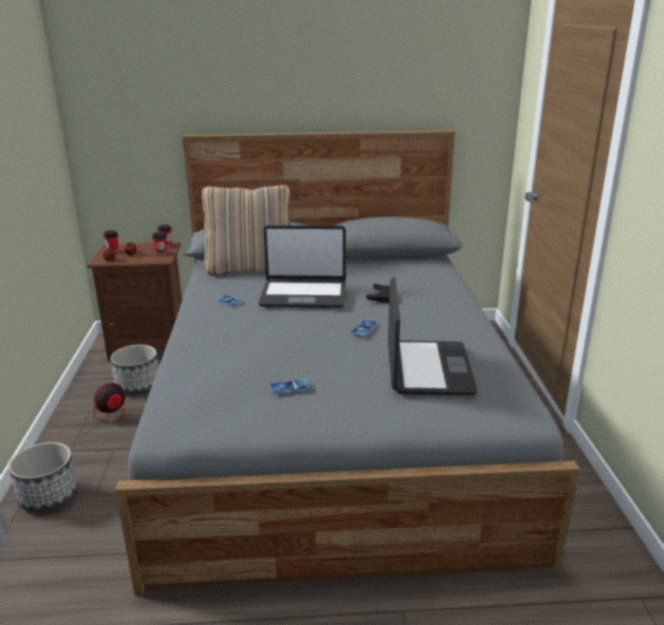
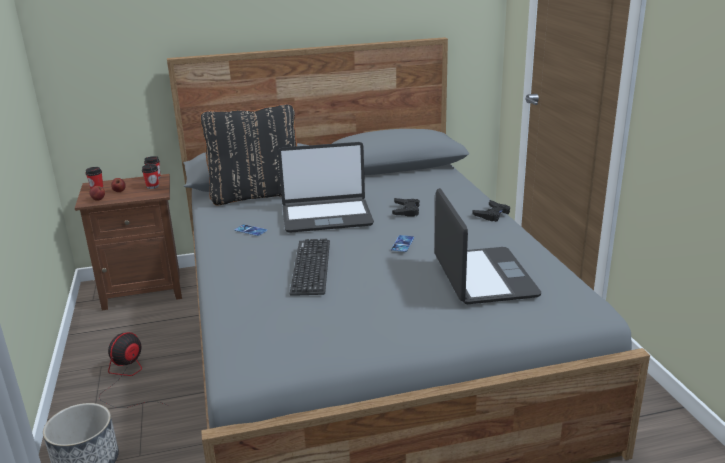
camera: 10 degrees left, 0 degrees up
planter [111,345,159,395] -> none
beige pillow [202,185,291,275] -> black pillow [200,104,297,205]
phone [270,379,311,394] -> none
none -> keyboard [290,239,330,296]
none -> black game controller [472,200,510,222]

